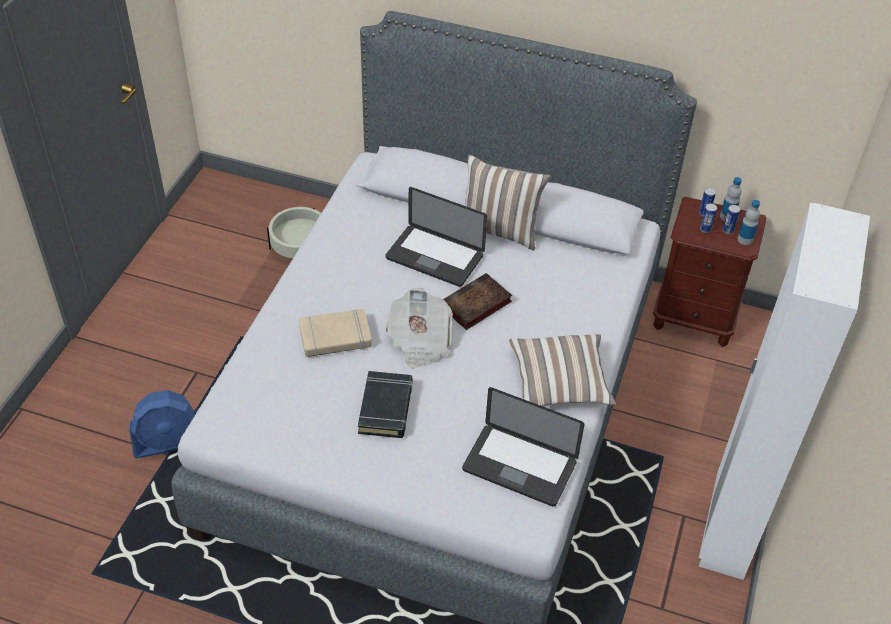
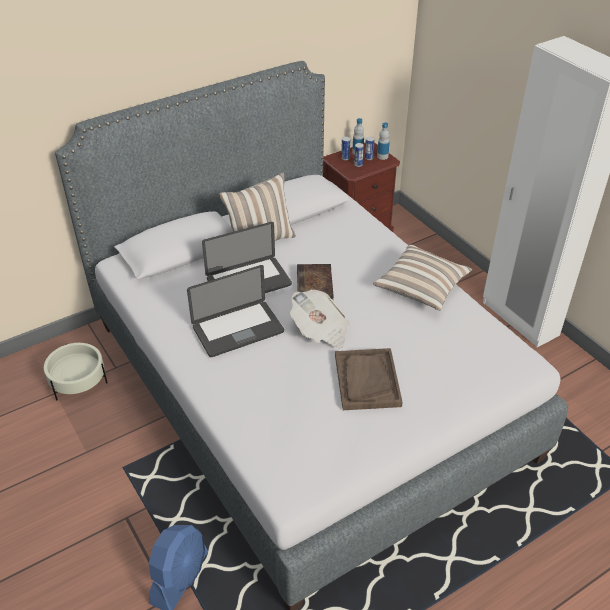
camera: 50 degrees left, 5 degrees down
beige book [299,309,372,357] -> none
black book [358,371,412,438] -> brown tray [335,348,403,410]
laptop [462,387,585,507] -> laptop moved to [187,265,284,357]

